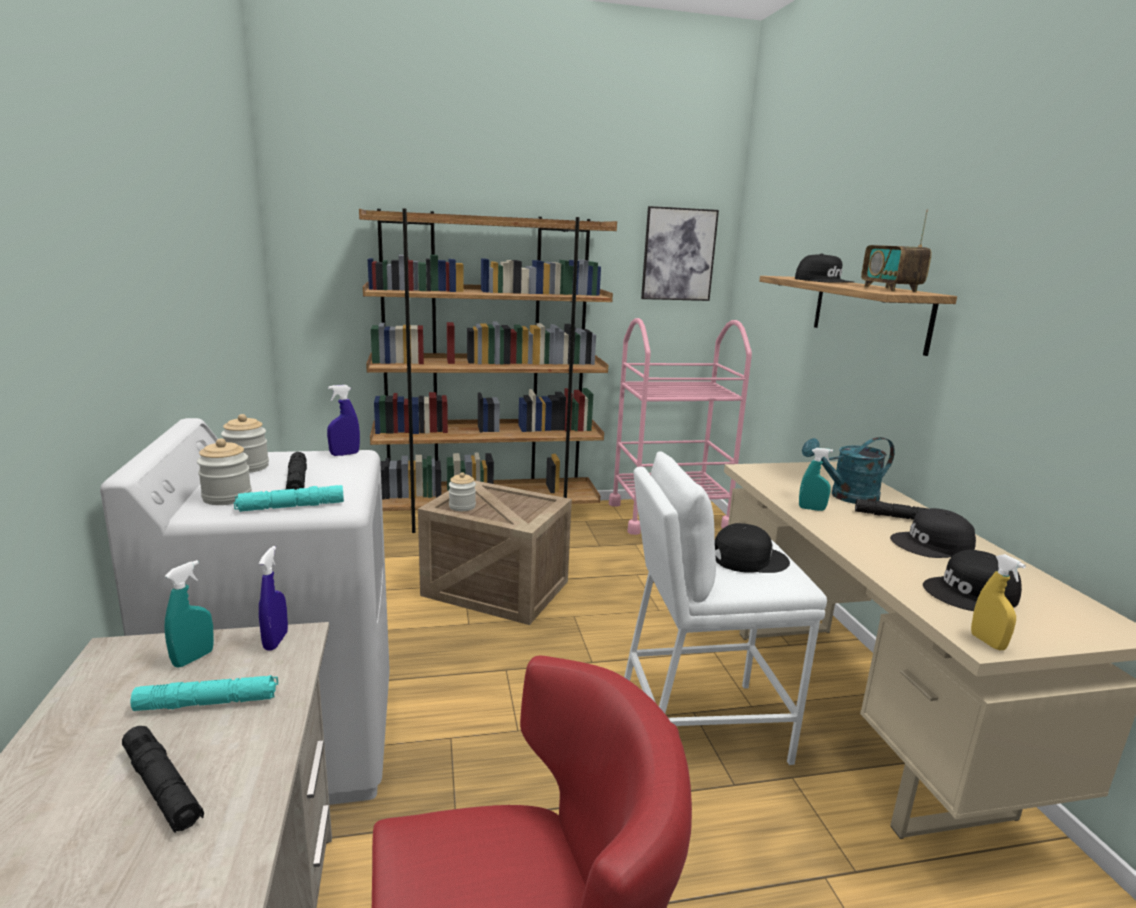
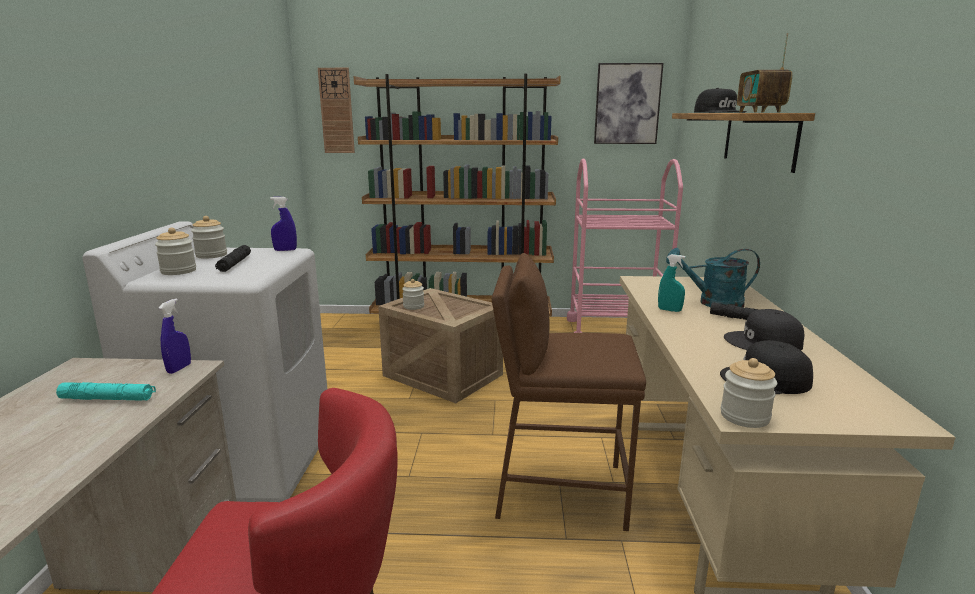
camera: 15 degrees right, 0 degrees up
black flashlight [122,726,204,833] -> none
turquoise spray bottle [164,560,214,668] -> none
turquoise flashlight [234,485,344,512] -> none
white stool [624,451,827,765] -> brown stool [492,253,646,531]
black cap [715,523,790,573] -> none
yellow spray bottle [971,554,1026,650] -> jar [721,358,777,428]
none -> wall clock [318,68,355,153]

